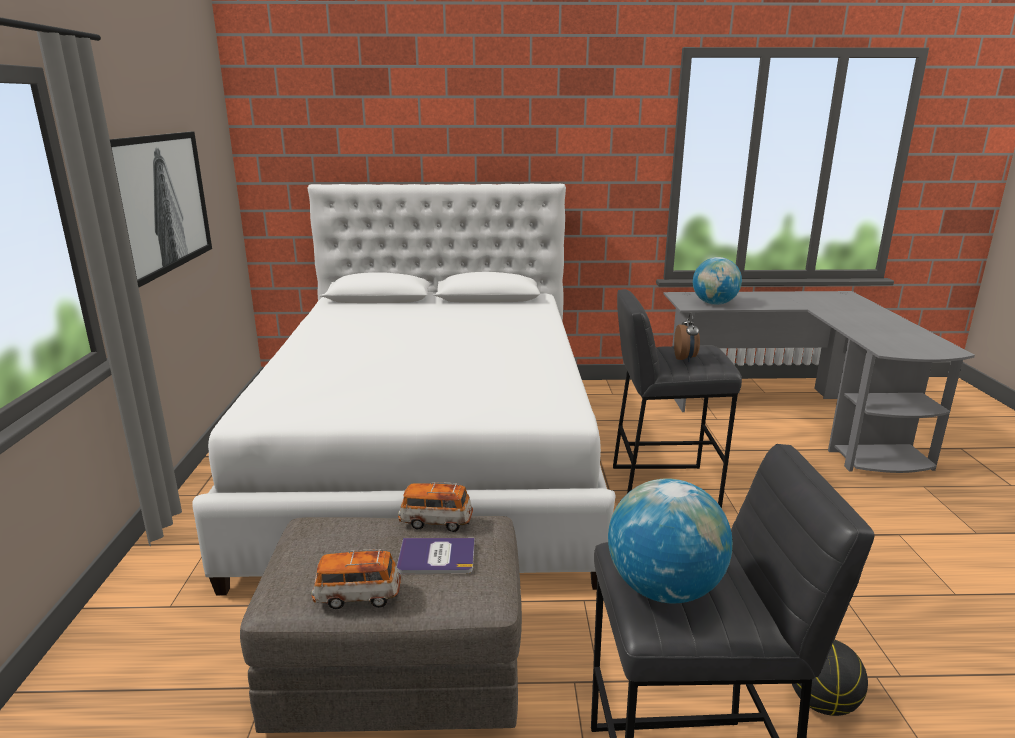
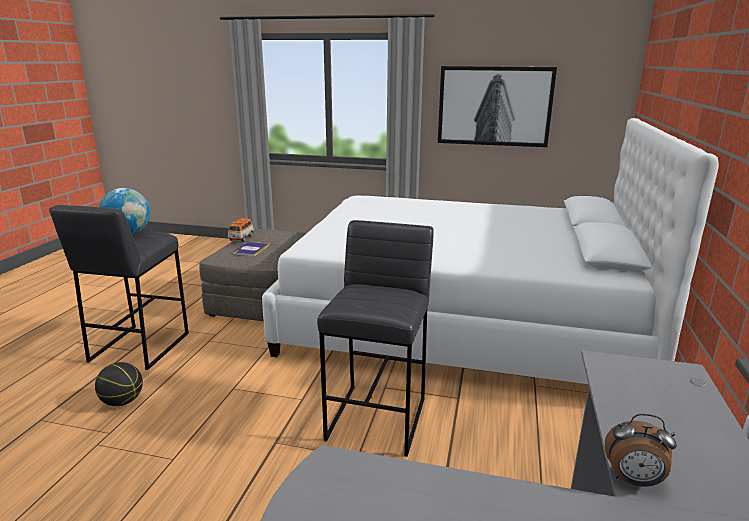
camera: 105 degrees right, 0 degrees up
toy car [398,482,473,532] -> none
alarm clock [674,313,700,362] -> alarm clock moved to [605,414,677,487]
globe [693,257,742,305] -> none

